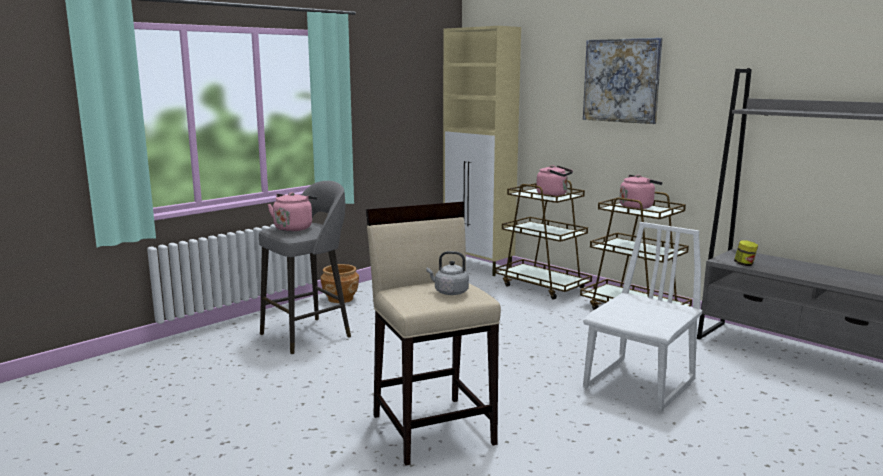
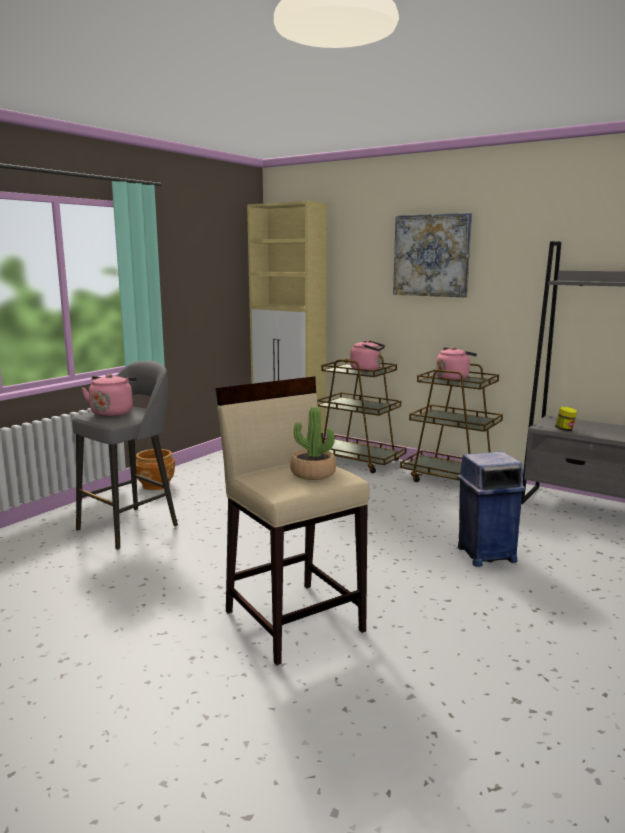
camera: 10 degrees left, 0 degrees up
grey kettle [426,251,469,295] -> potted plant [290,407,336,480]
white chair [583,222,702,412] -> blue trash can [457,451,526,567]

